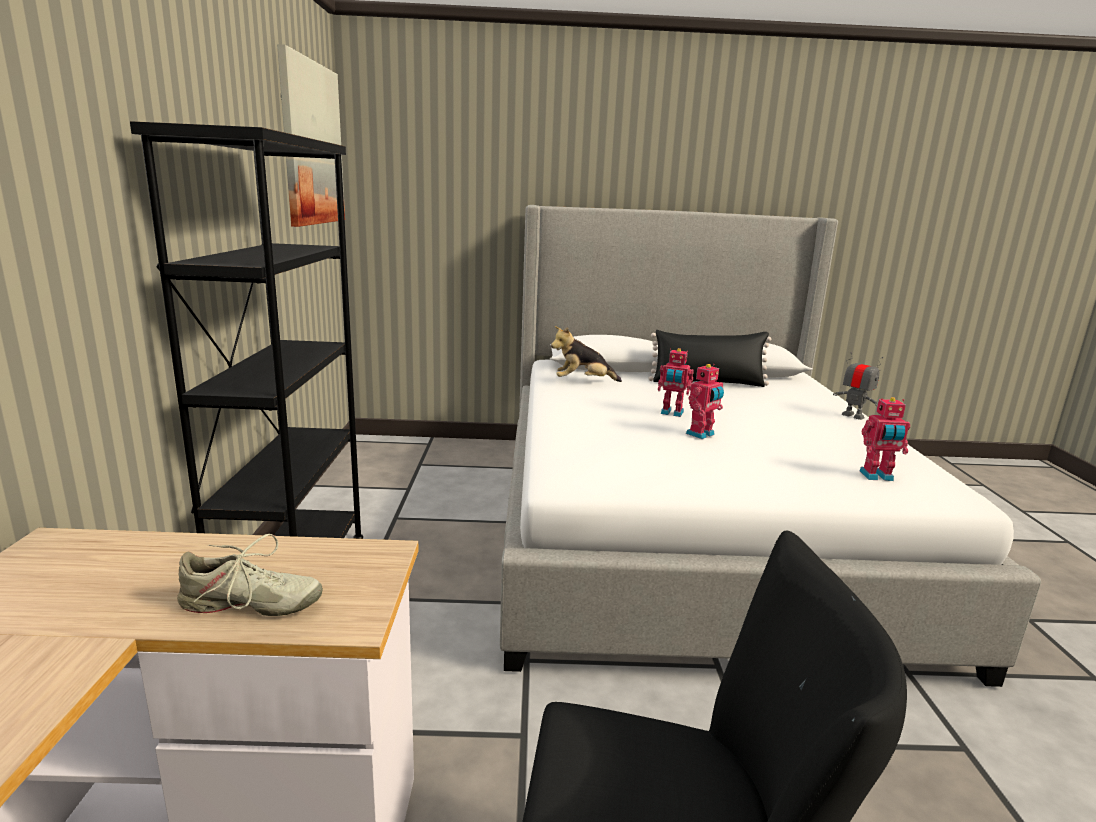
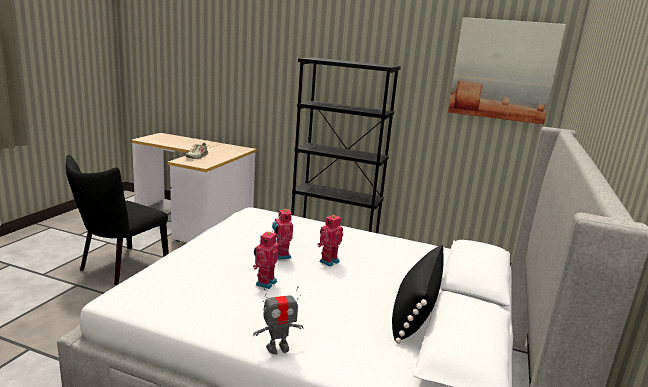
camera: 110 degrees right, 0 degrees up
plush toy [551,326,622,382] -> none
toy robot [859,397,910,481] -> toy robot moved to [253,230,279,289]

